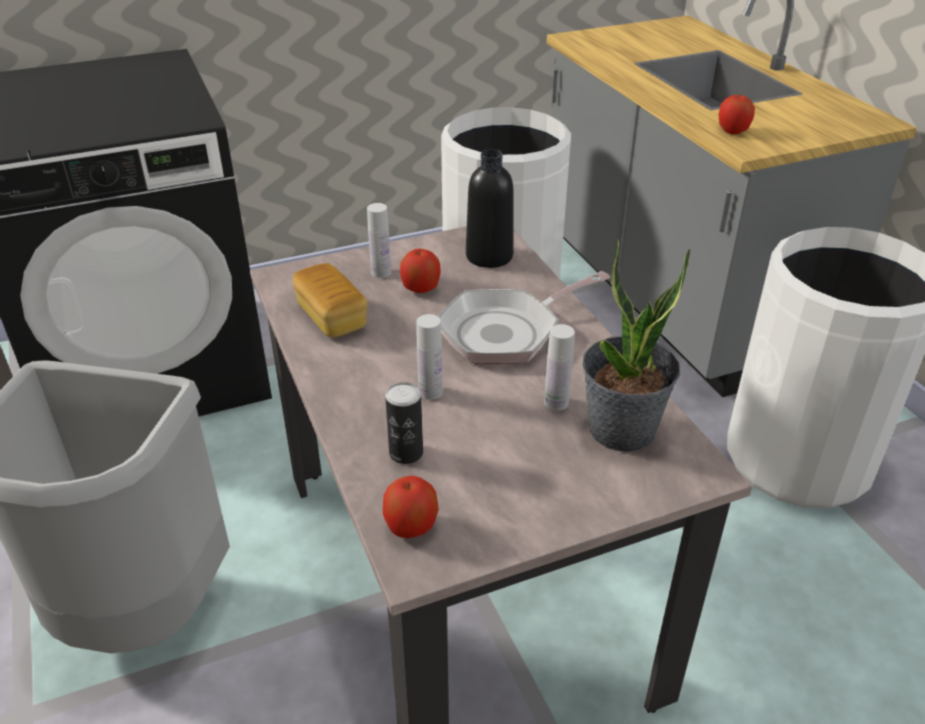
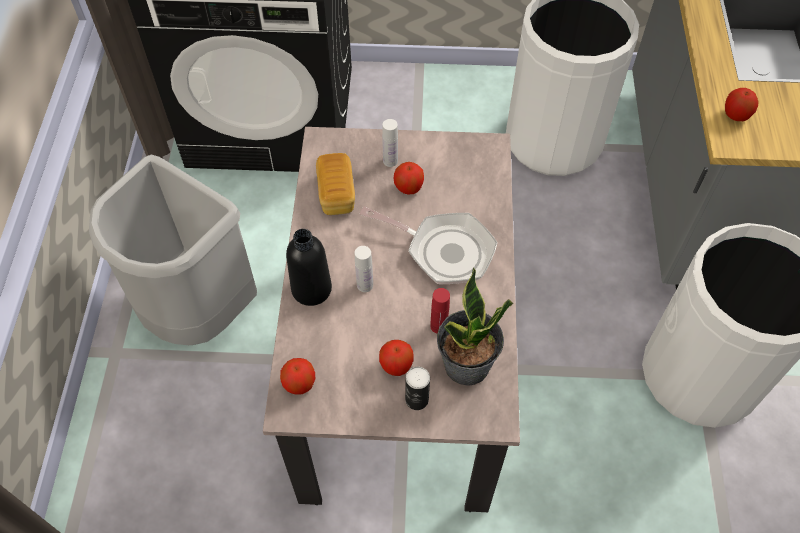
camera: 25 degrees right, 20 degrees up
can [385,382,423,464] -> can moved to [405,367,430,410]
frying pan [438,271,610,364] -> frying pan turned 150 degrees counterclockwise [360,206,498,284]
black bottle [466,149,514,268] -> black bottle moved to [286,229,332,306]
white bottle [544,324,575,411] -> red bottle [430,288,450,334]
none -> apple [379,340,414,376]

